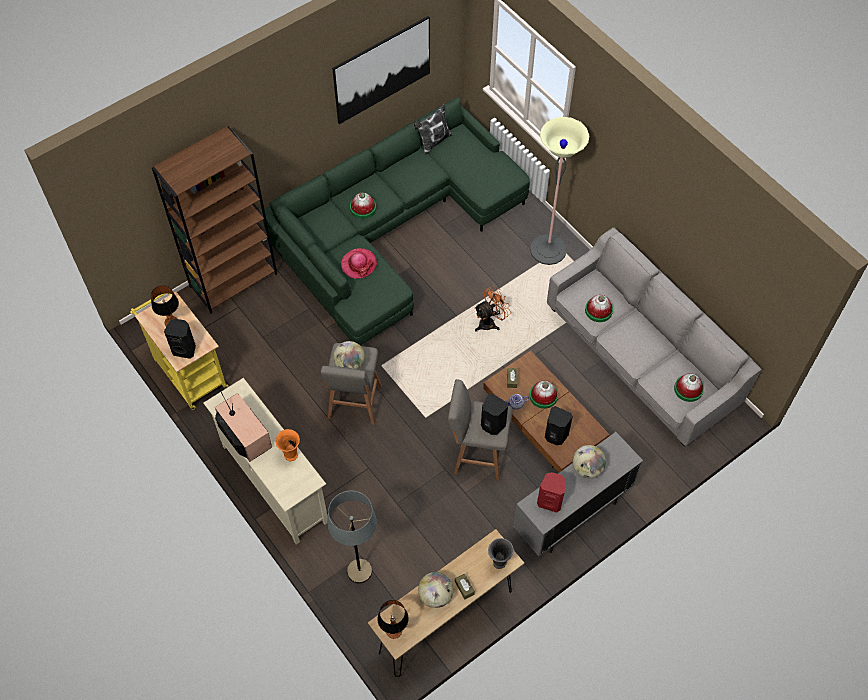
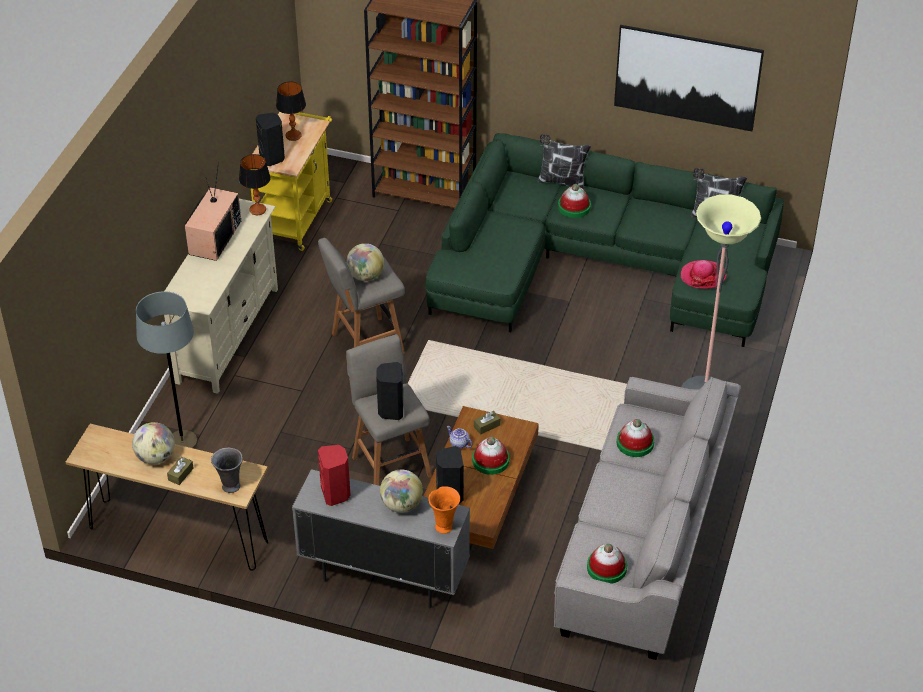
camera: 55 degrees right, 15 degrees down
orange vase [276,429,300,462] -> orange vase moved to [428,486,460,534]
hat [341,248,377,279] -> hat moved to [681,260,727,289]
table lamp [377,600,409,639] -> table lamp moved to [239,154,271,215]
orange fan [474,286,511,332] -> none
none -> pillow [537,134,591,191]

